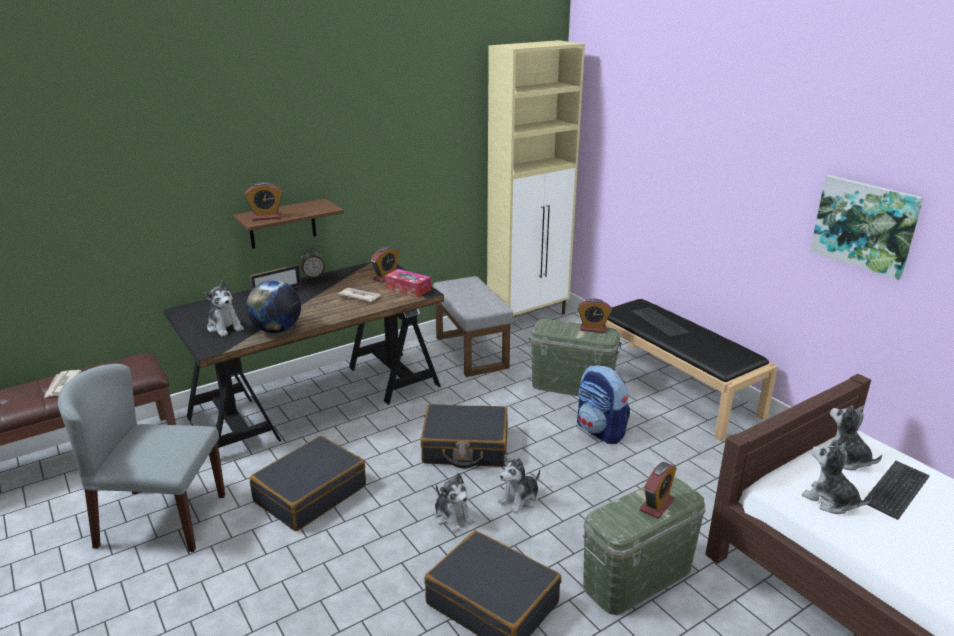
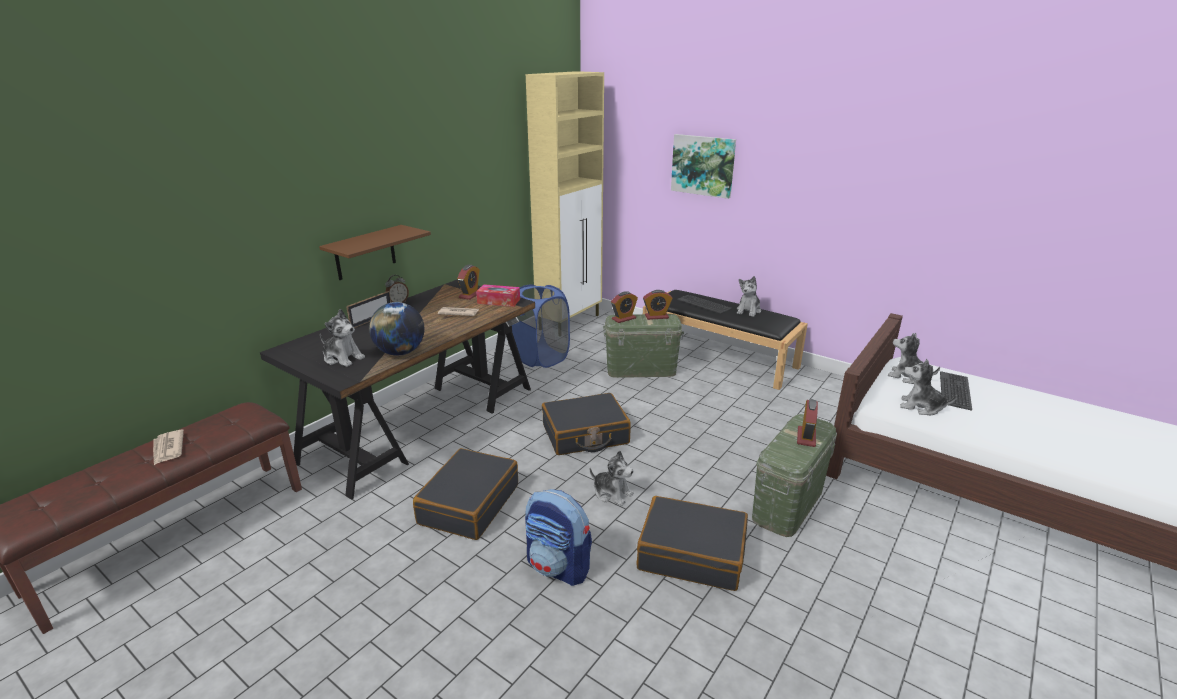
camera: 20 degrees left, 0 degrees up
grey chair [58,364,225,552] -> none
alarm clock [245,182,283,221] -> alarm clock moved to [611,291,638,323]
grey ottoman [433,276,513,377] -> blue laundry basket [512,284,570,368]
plush toy [498,455,540,513] -> plush toy moved to [737,276,761,317]
backpack [577,366,630,444] -> backpack moved to [525,489,592,586]
picture [810,175,924,280] -> picture moved to [671,134,736,199]

